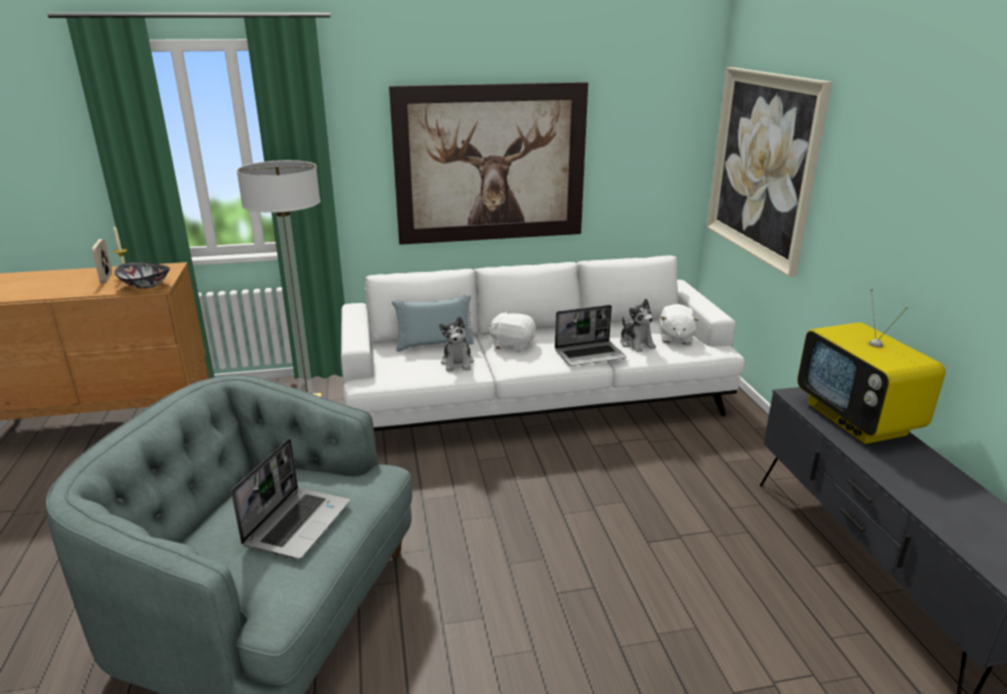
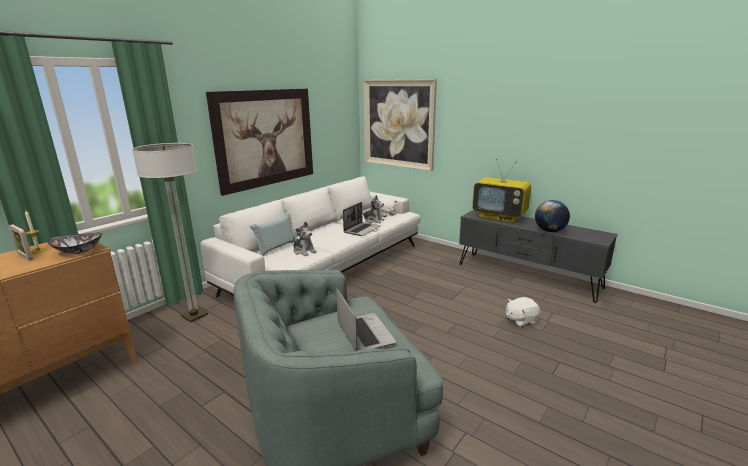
camera: 40 degrees left, 5 degrees down
white plush toy [488,311,536,352] -> white plush toy moved to [506,297,540,327]
none -> globe [535,200,570,232]

